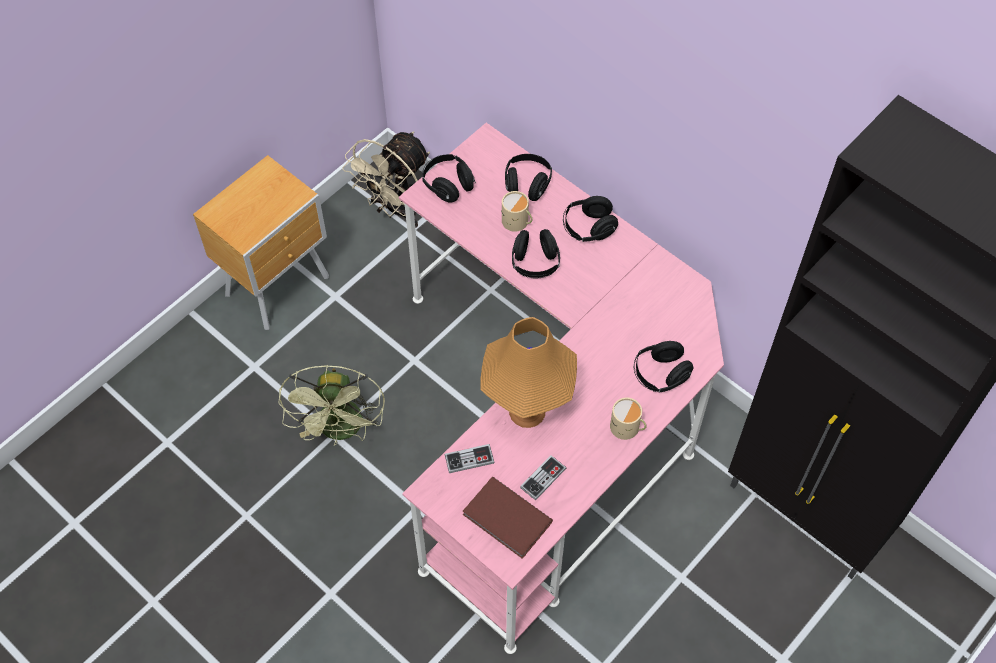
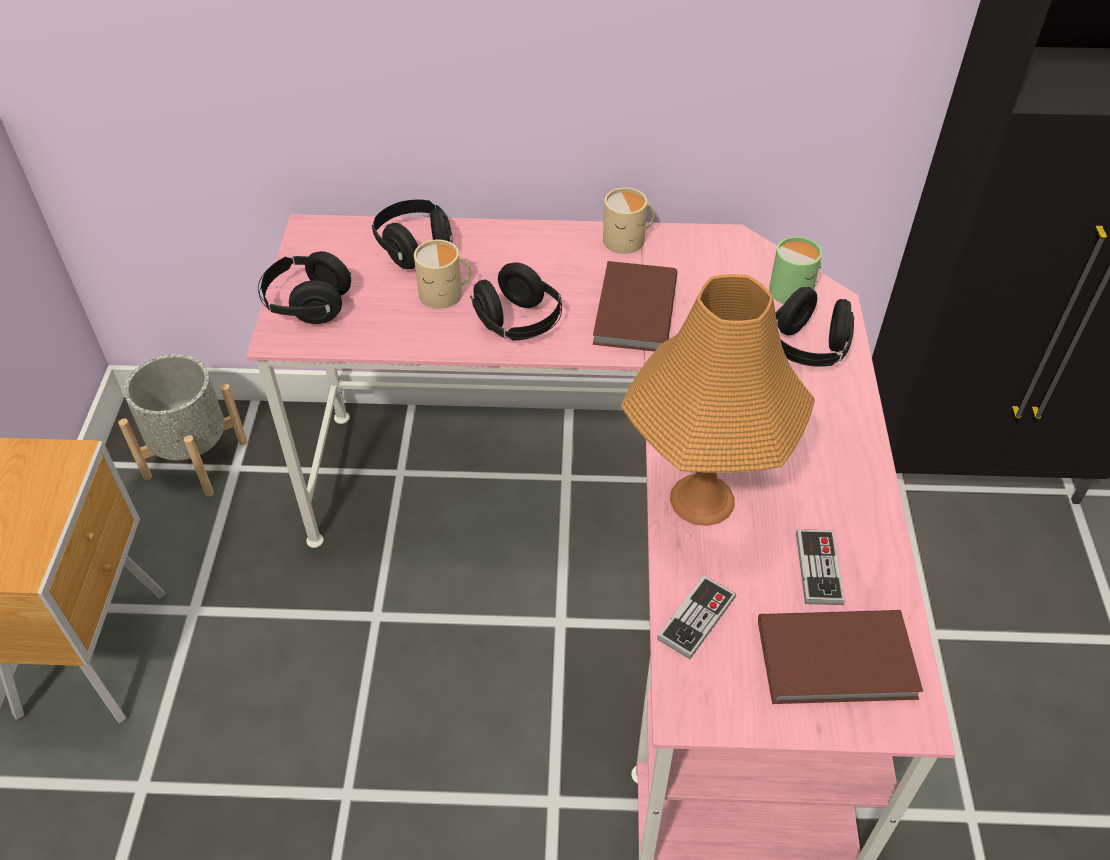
camera: 40 degrees left, 10 degrees down
green fan [278,365,385,446] -> none
beige fan [342,131,430,228] -> grey planter [118,354,247,497]
black headphones [563,196,618,242] -> none
beige mug [610,398,646,440] -> beige mug moved to [603,188,655,254]
none -> brown book [593,261,677,351]
none -> green mug [769,236,822,304]

